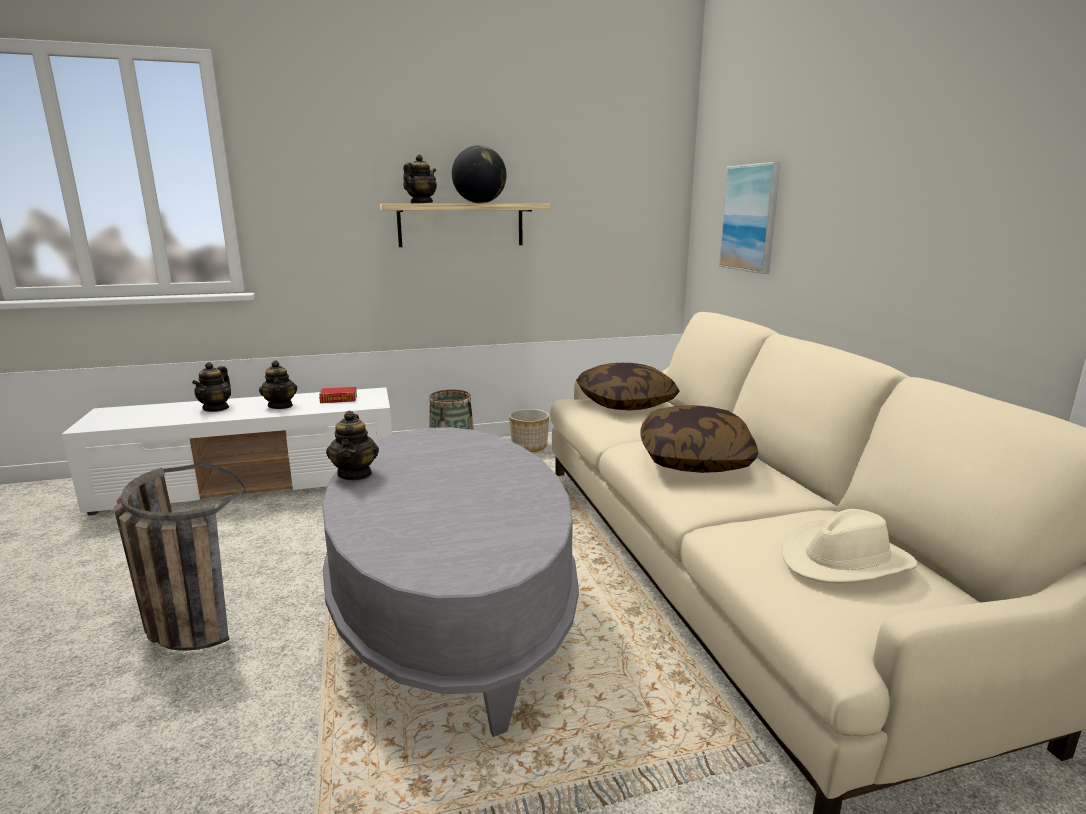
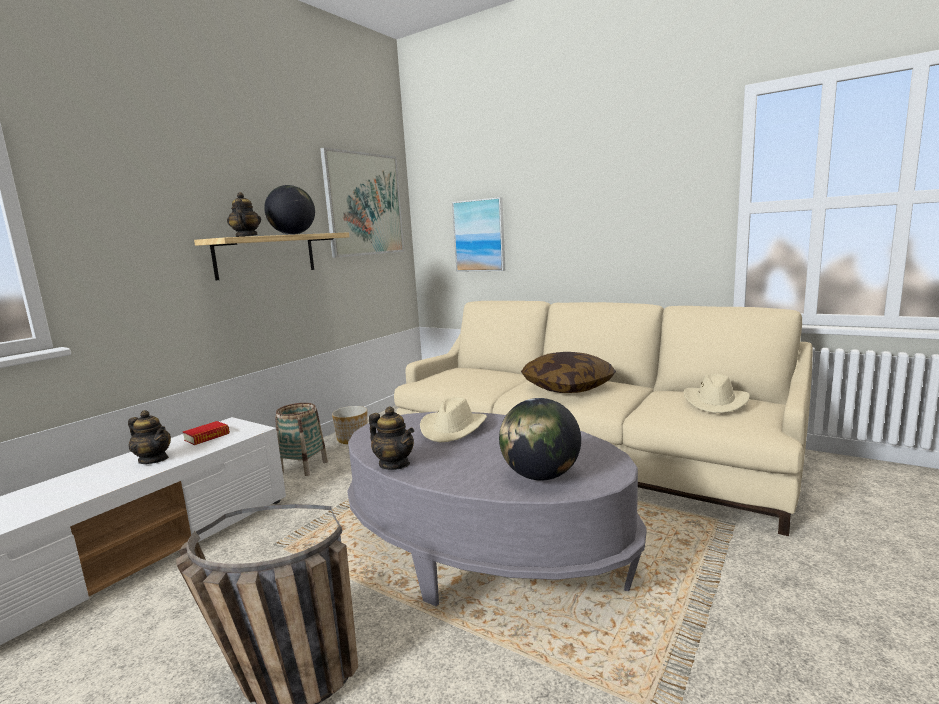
camera: 40 degrees left, 5 degrees down
teapot [192,362,231,412] -> none
pillow [576,363,680,410] -> none
none -> picture [320,147,404,258]
none -> beige hat [420,397,487,442]
none -> globe [499,398,581,481]

